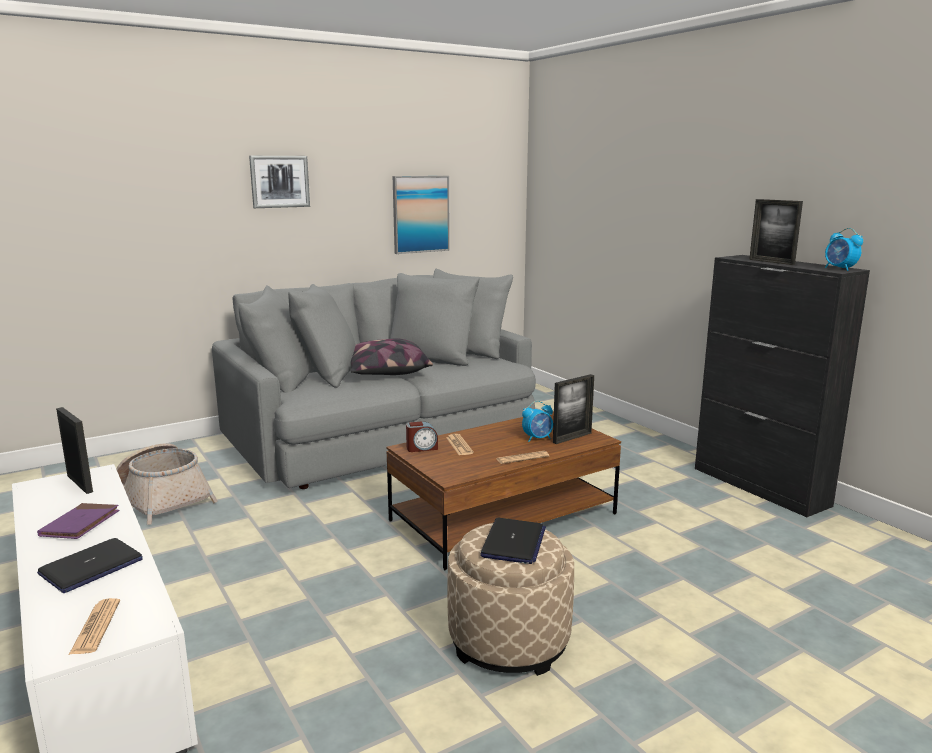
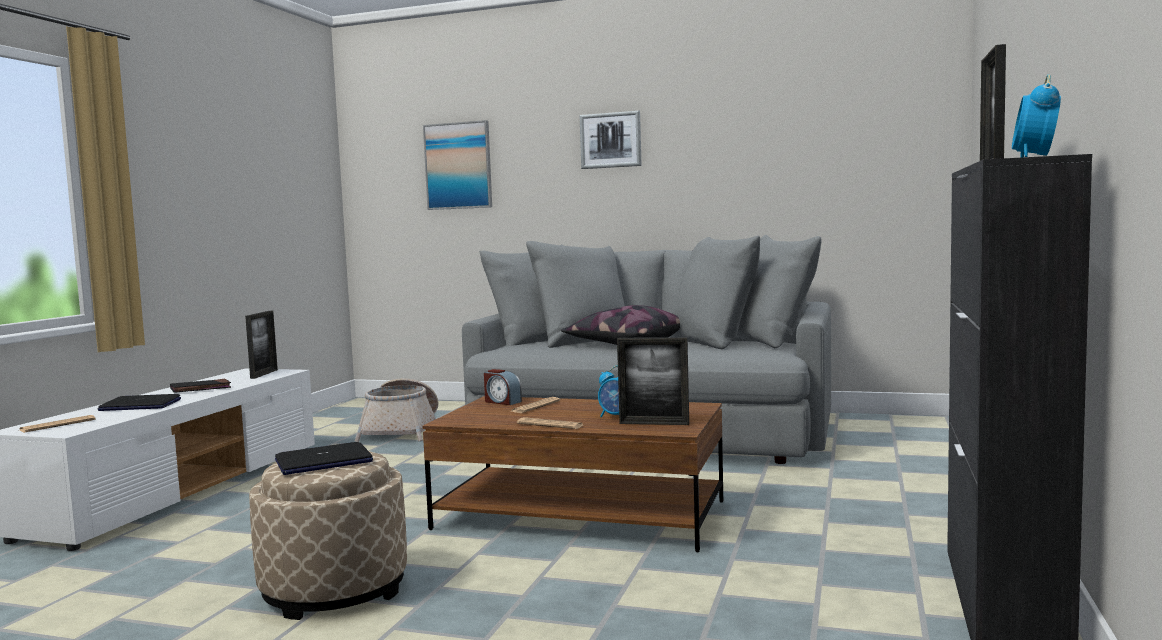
camera: 50 degrees right, 10 degrees down
purple book [37,503,119,539] -> black book [170,379,231,393]
picture [393,176,450,254] -> picture moved to [423,120,492,210]

